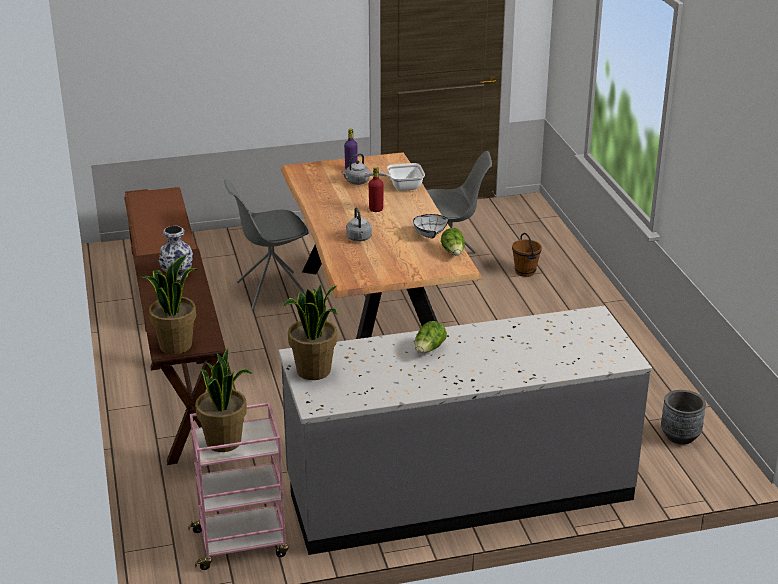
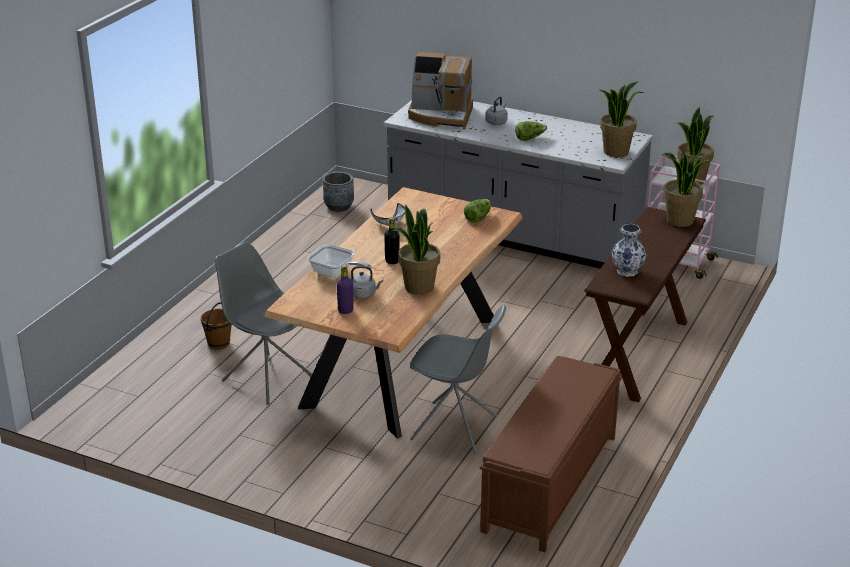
camera: 140 degrees left, 0 degrees up
grey kettle [346,207,372,242] -> grey kettle moved to [485,96,508,125]
red bottle [369,167,384,212] -> black bottle [384,217,399,264]
lettuce [441,228,465,256] -> lettuce moved to [464,199,491,223]
none -> potted plant [392,204,440,295]
none -> coffee machine [408,52,473,129]

